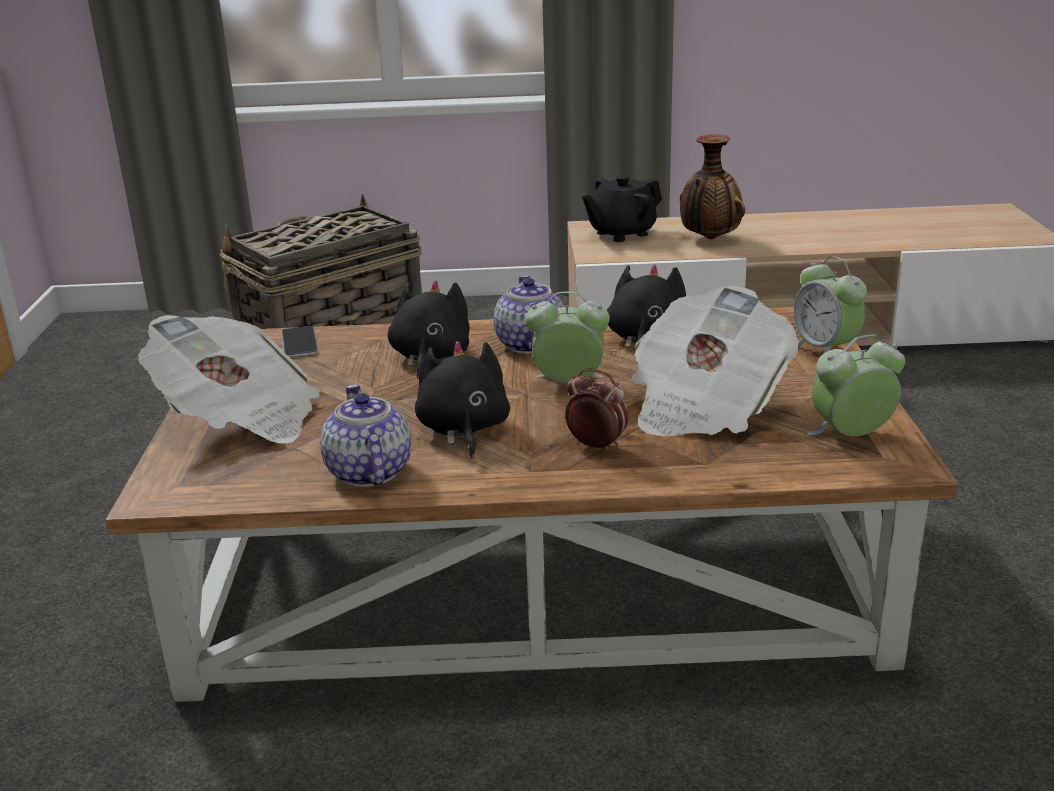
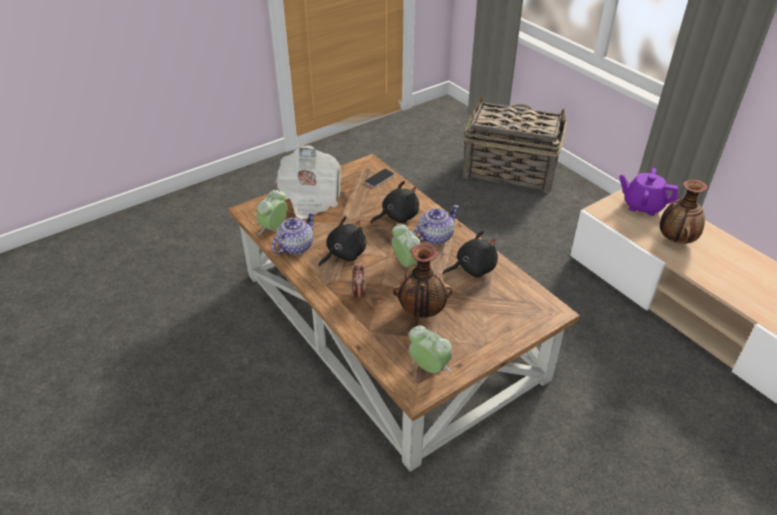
camera: 55 degrees right, 15 degrees up
black teapot [582,175,662,242] -> purple teapot [619,168,678,216]
newspaper [631,286,798,436] -> vase [393,243,452,318]
alarm clock [794,256,867,353] -> alarm clock moved to [256,190,287,235]

